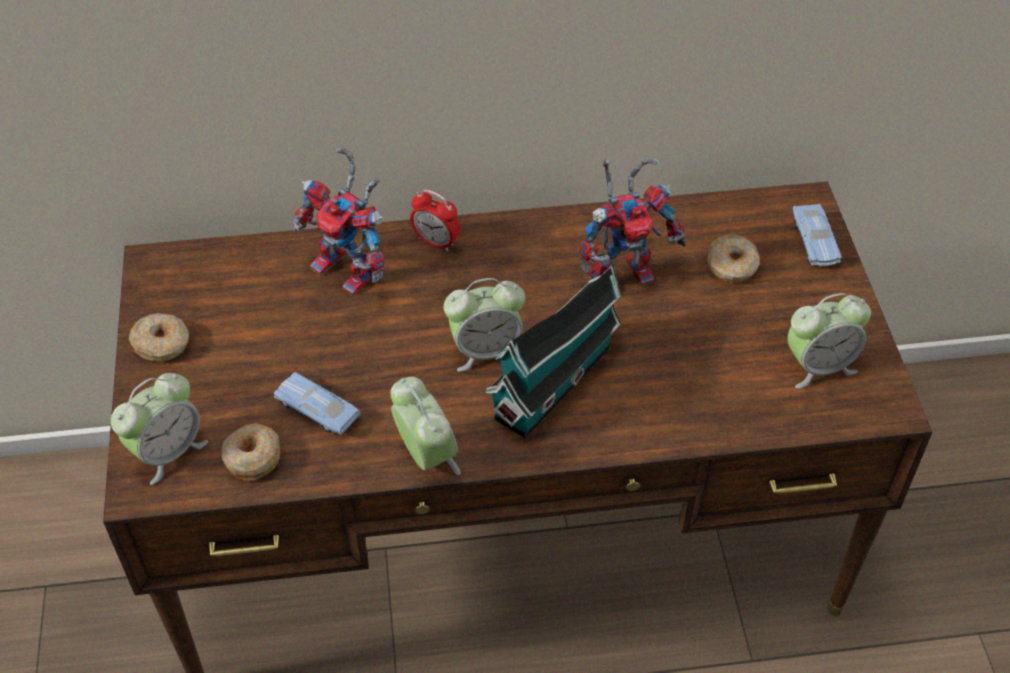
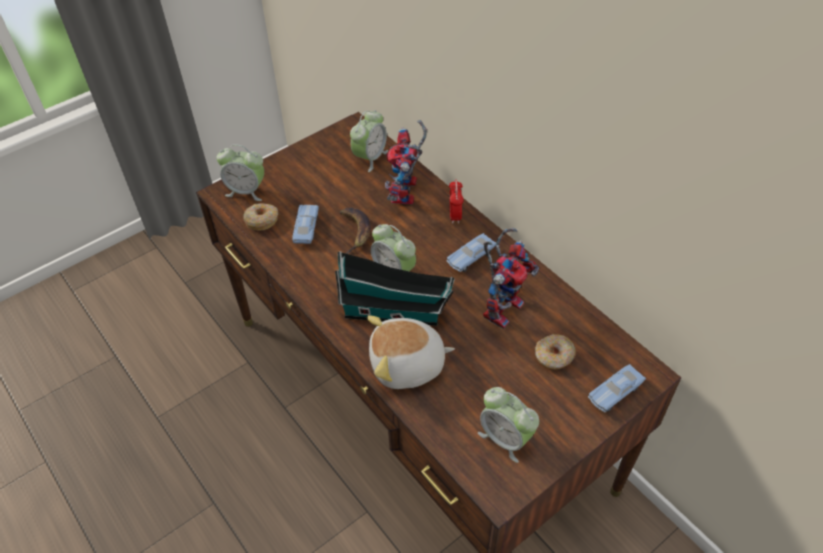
camera: 60 degrees right, 0 degrees up
donut [129,313,189,362] -> none
alarm clock [390,377,461,475] -> alarm clock moved to [350,110,388,172]
toy robot [579,158,686,286] -> toy robot turned 90 degrees counterclockwise [483,228,539,329]
none -> banana [340,208,371,254]
none -> plush toy [367,315,455,389]
none -> blue toy car [447,233,496,272]

